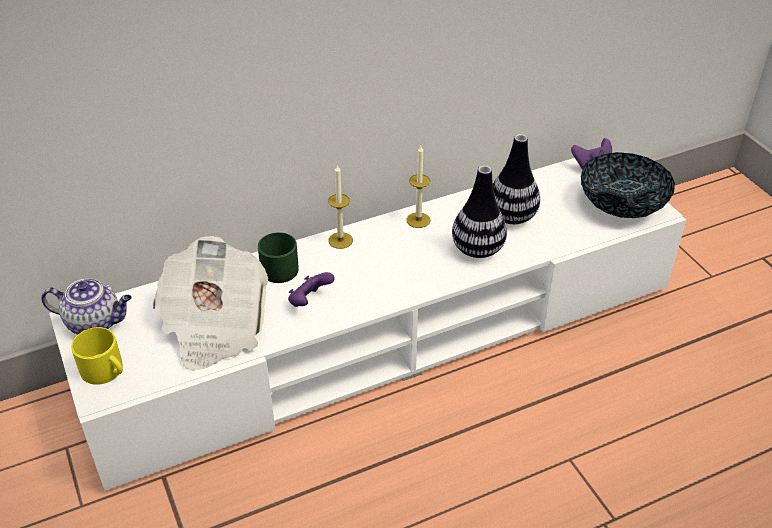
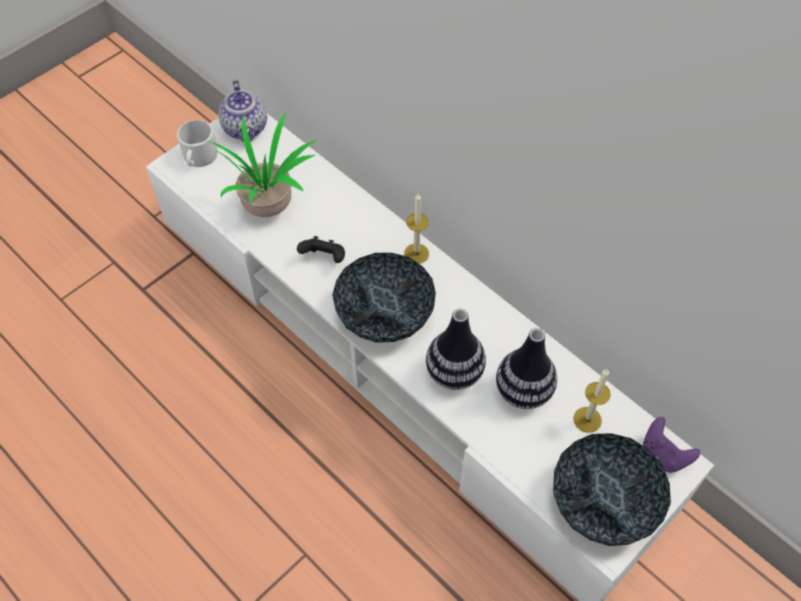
camera: 70 degrees right, 15 degrees up
yellow mug [71,327,123,385] -> white mug [177,120,217,167]
newspaper [153,236,268,371] -> potted plant [208,112,317,217]
green mug [258,232,298,283] -> none
purple game controller [288,272,335,307] -> black game controller [297,236,345,263]
candle [406,146,431,228] -> candle moved to [573,368,611,433]
none -> bowl [332,253,436,343]

